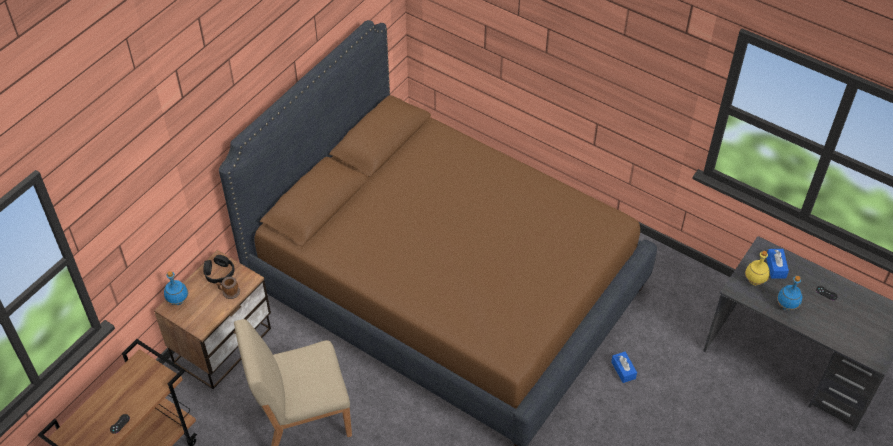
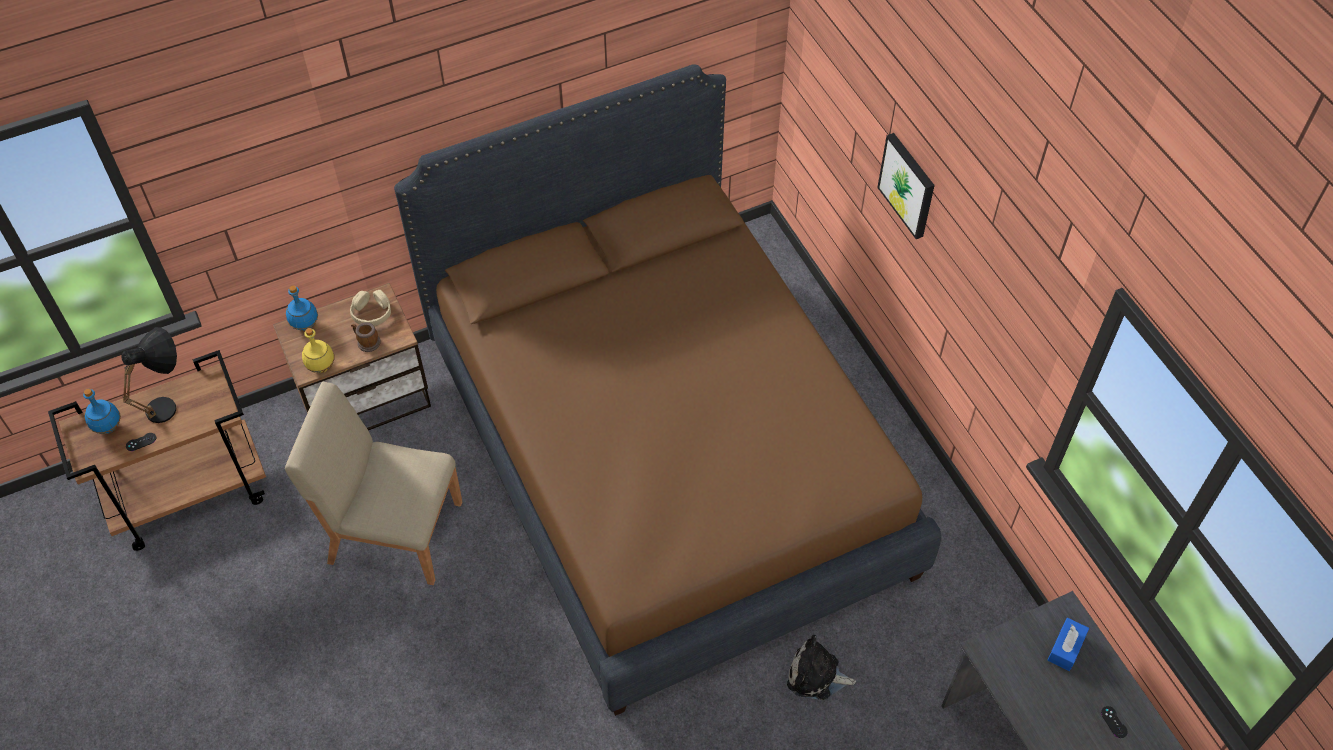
camera: 30 degrees right, 5 degrees up
black headphones [203,255,234,283] -> beige headphones [350,290,391,326]
blue tissue box [611,352,637,383] -> plush toy [787,635,856,700]
yellow bottle [745,251,770,285] -> yellow bottle moved to [302,328,335,373]
blue bottle [777,276,803,311] -> blue bottle moved to [83,389,121,434]
none -> black table lamp [121,327,177,423]
none -> picture [877,133,935,239]

